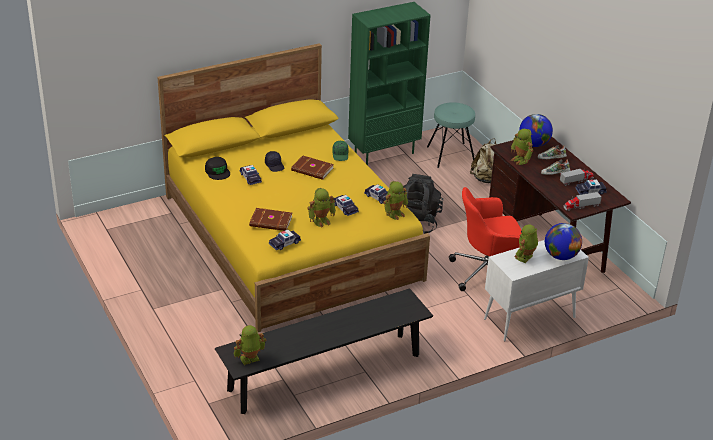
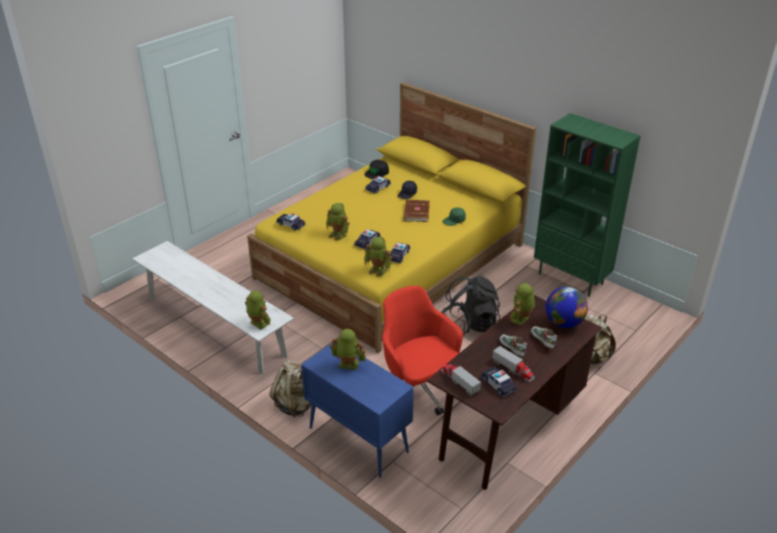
camera: 70 degrees right, 0 degrees up
black bench [215,288,433,414] -> white bench [132,241,294,374]
toy robot [234,325,266,365] -> toy robot moved to [245,291,271,330]
brown book [249,208,293,231] -> none
turquoise stool [427,102,475,168] -> none
white cabinet [484,240,589,342] -> blue cabinet [301,343,414,478]
globe [545,223,582,260] -> none
none -> beige backpack [270,360,311,418]

